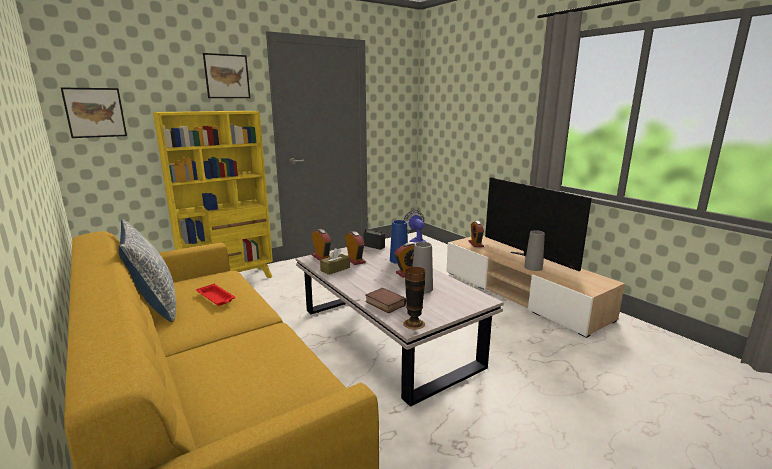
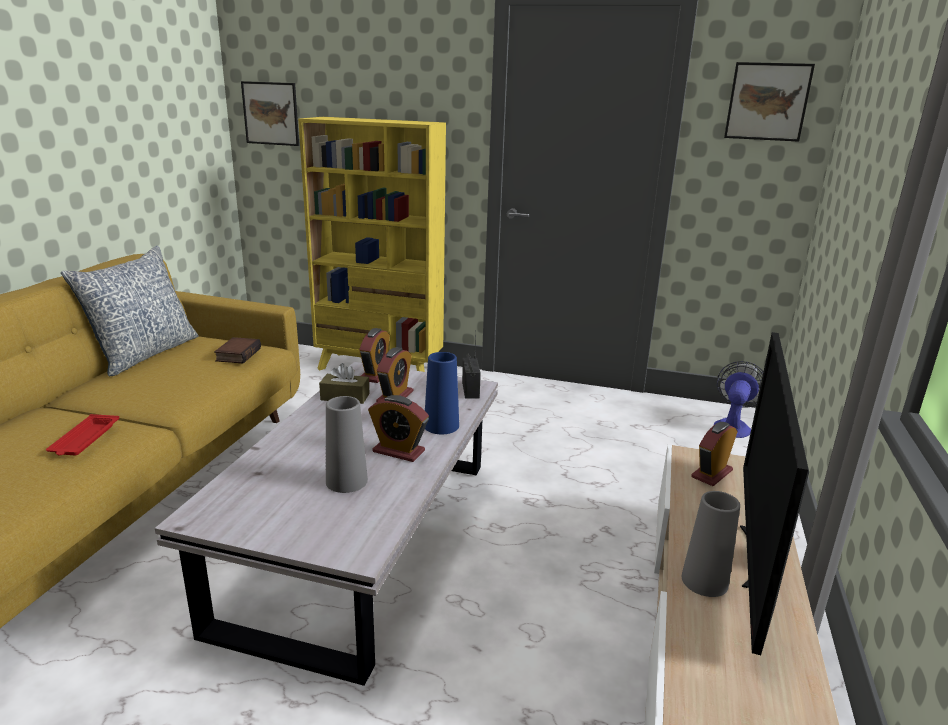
camera: 50 degrees right, 5 degrees up
red tray [196,284,235,306] -> red tray moved to [46,414,119,455]
picture [203,53,250,98] -> picture moved to [724,62,815,142]
book [365,287,406,313] -> book moved to [214,337,261,364]
vase [403,267,425,330] -> none

